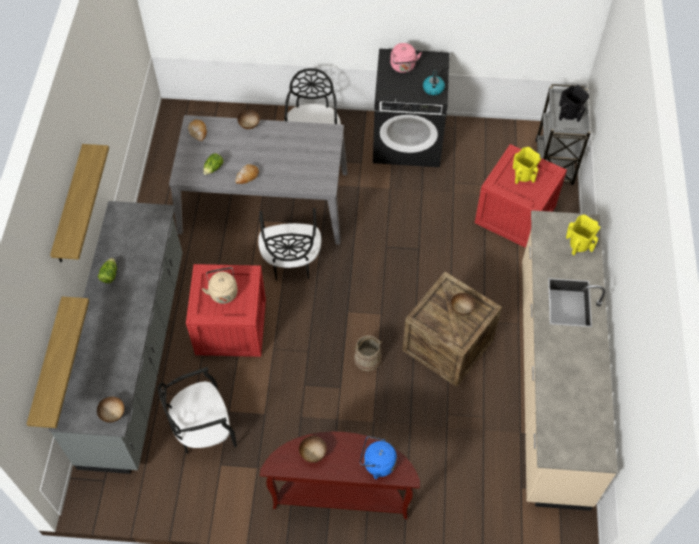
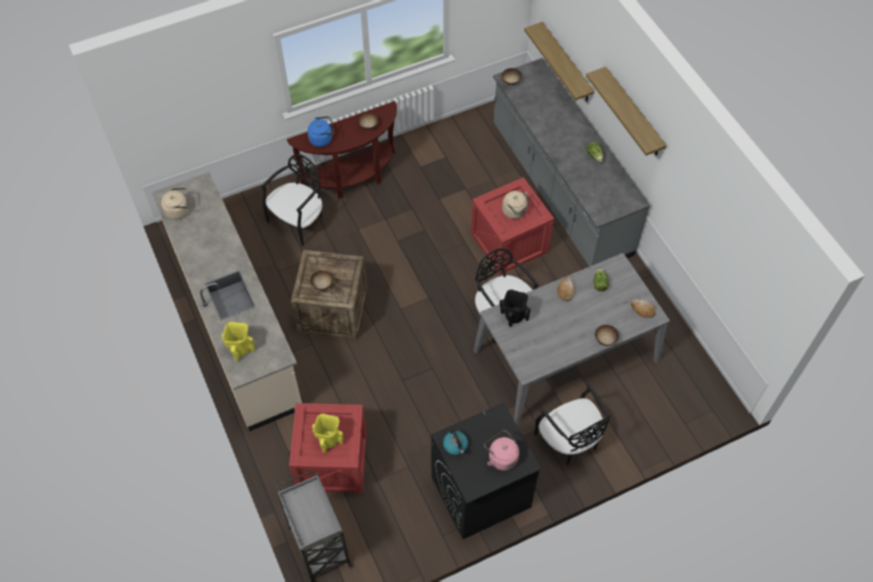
camera: 150 degrees right, 0 degrees up
black chair [157,367,237,454] -> black chair moved to [261,154,322,247]
beige bucket [354,335,382,371] -> none
black vase [559,85,589,122] -> black vase moved to [500,290,531,327]
none -> beige kettle [161,187,189,220]

